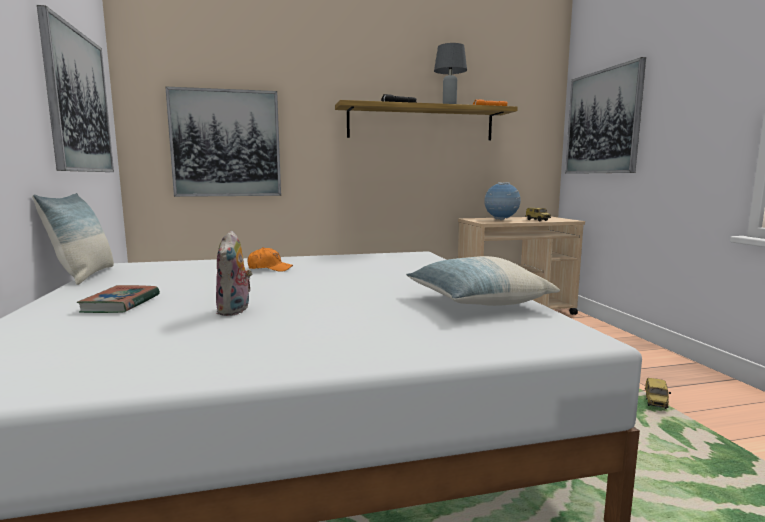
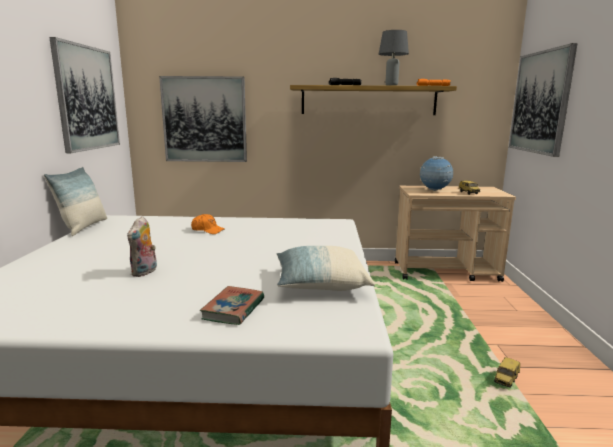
camera: 15 degrees right, 5 degrees up
book [77,285,160,313] -> book moved to [200,286,264,325]

